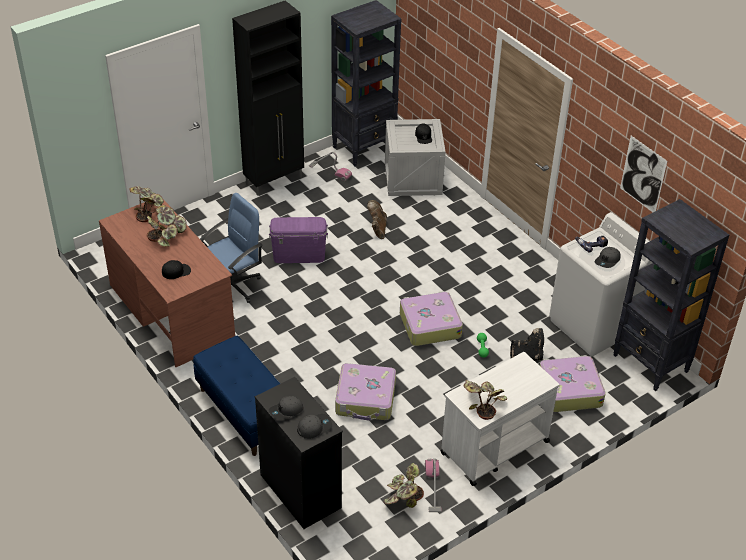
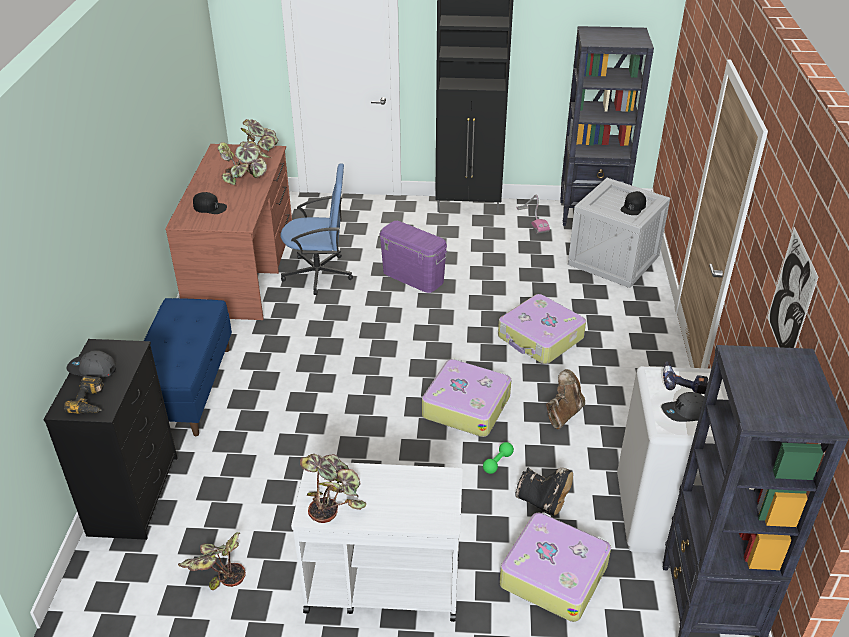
camera: 40 degrees right, 5 degrees down
grey cap [297,414,332,439] -> power drill [64,376,104,414]
suitcase [335,363,396,421] -> suitcase moved to [498,294,586,364]
brown boot [367,200,387,239] -> brown boot moved to [546,369,585,429]
vacuum cleaner [425,458,442,512] -> none

